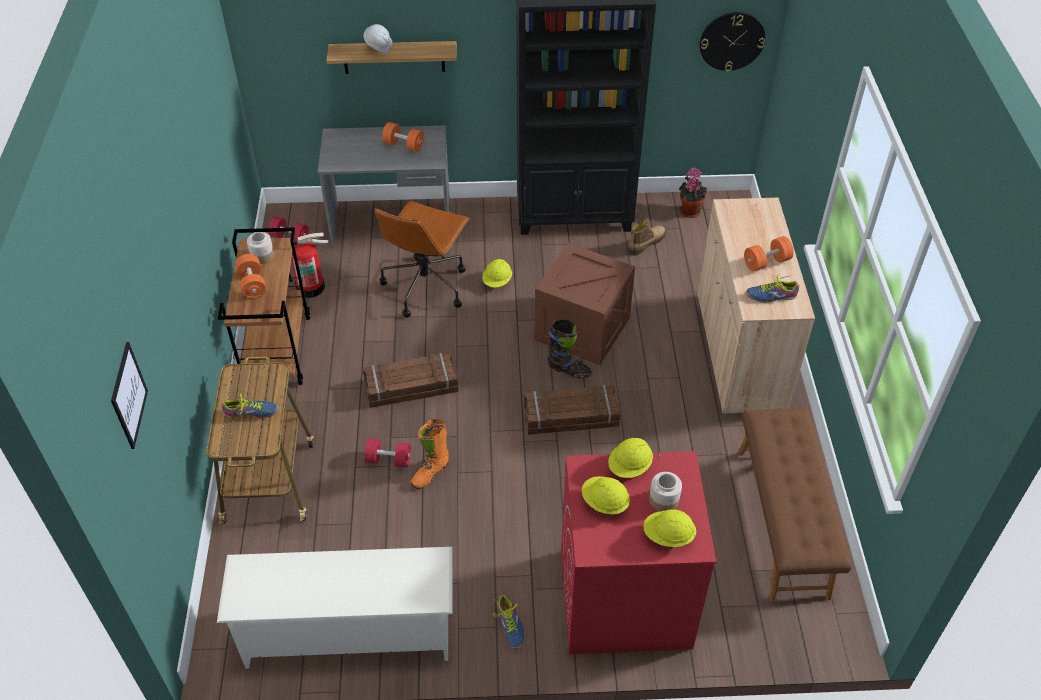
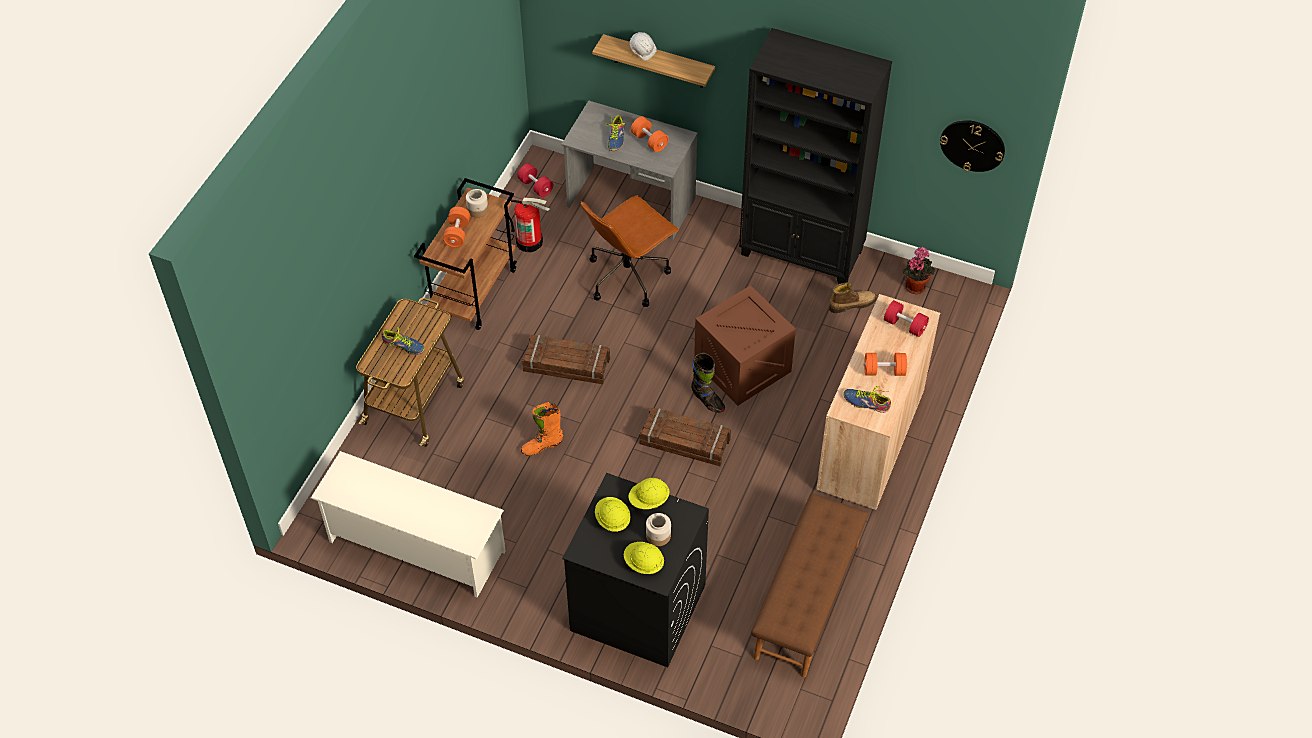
camera: 25 degrees right, 5 degrees up
picture [111,342,148,449] -> none
red dumbbell [364,439,411,467] -> red dumbbell moved to [884,300,929,337]
yellow hard hat [482,259,512,287] -> none
shoe [493,595,525,649] -> shoe moved to [605,115,626,151]
red washing machine [561,451,716,654] -> black washing machine [562,473,709,667]

